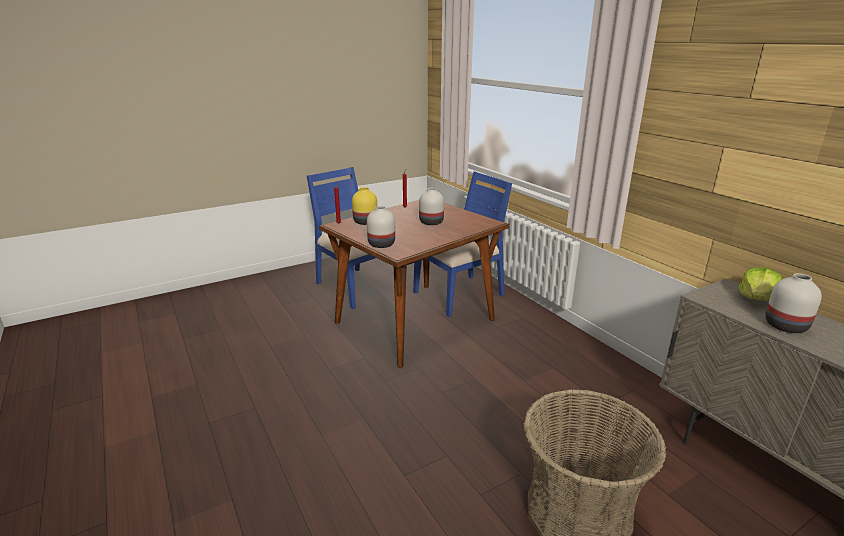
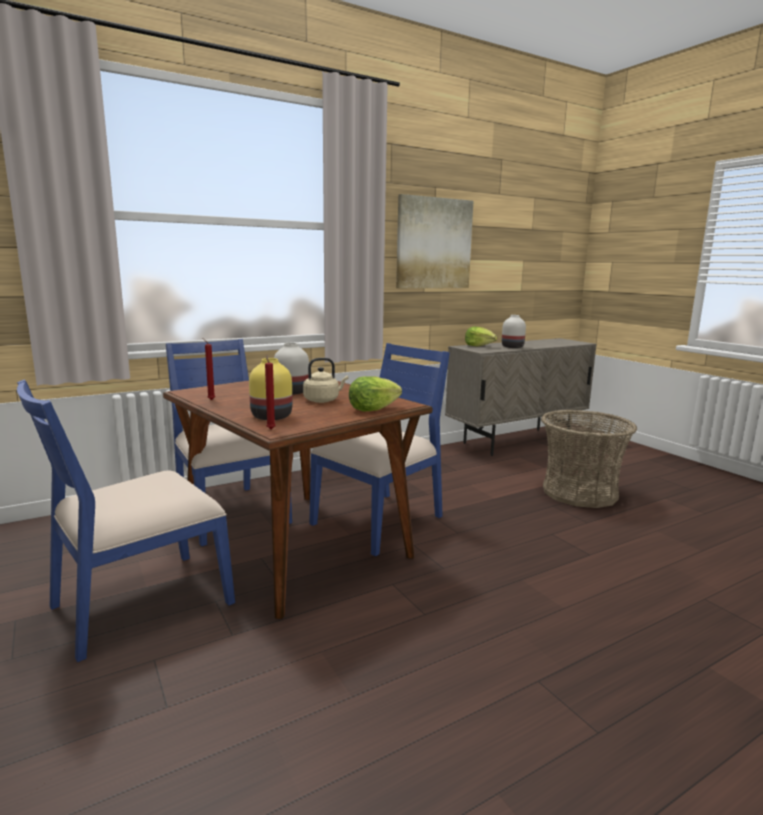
camera: 90 degrees left, 10 degrees down
white vase [367,206,395,248] -> lettuce [349,376,402,411]
none -> beige kettle [303,358,349,403]
none -> blue chair [309,343,450,557]
none -> picture [396,194,473,288]

